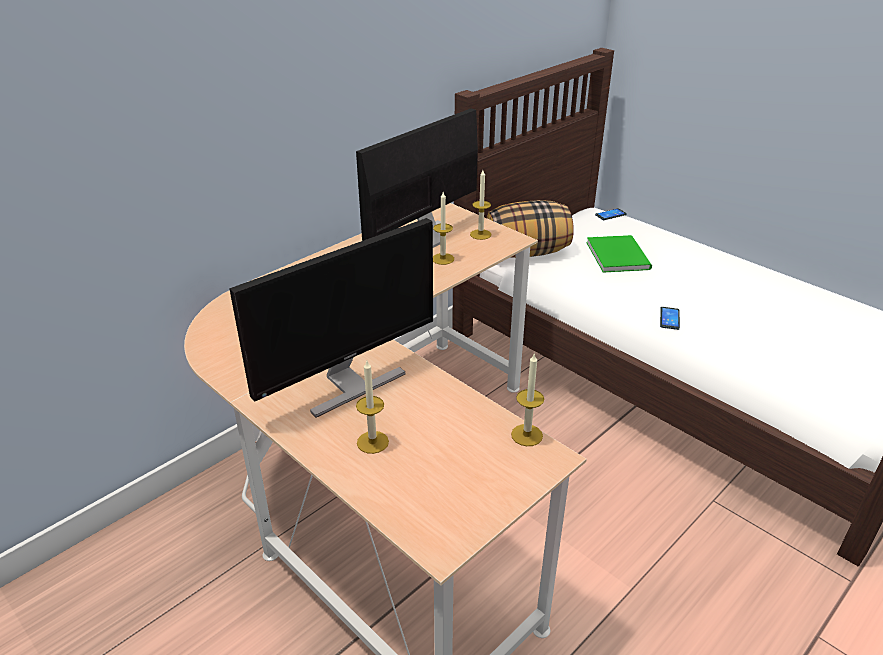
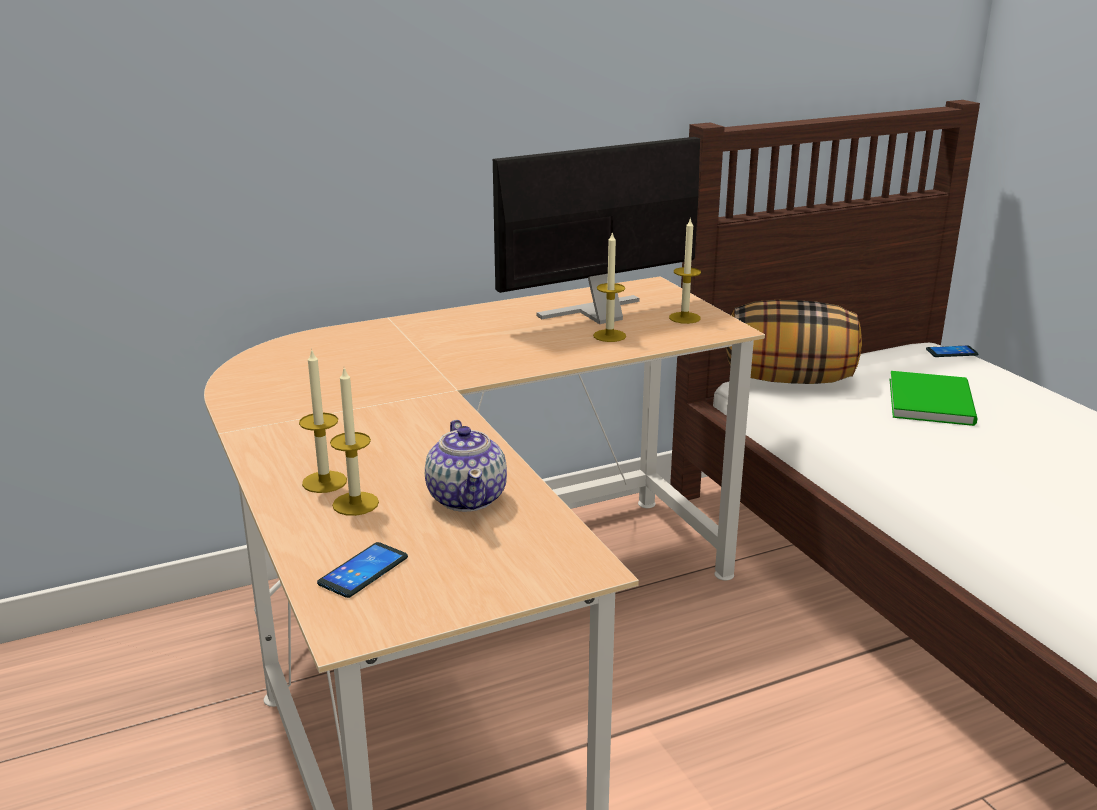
camera: 20 degrees right, 10 degrees down
monitor [229,218,433,418] -> none
candle [511,353,544,446] -> candle moved to [299,349,347,493]
phone [660,307,680,330] -> phone moved to [317,542,408,598]
none -> teapot [425,420,507,512]

